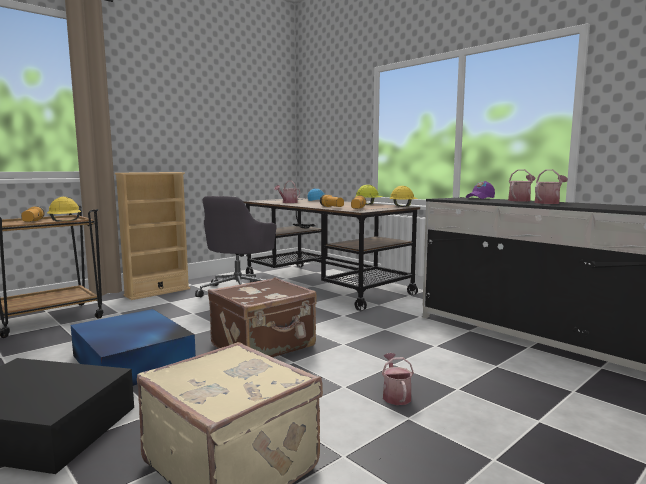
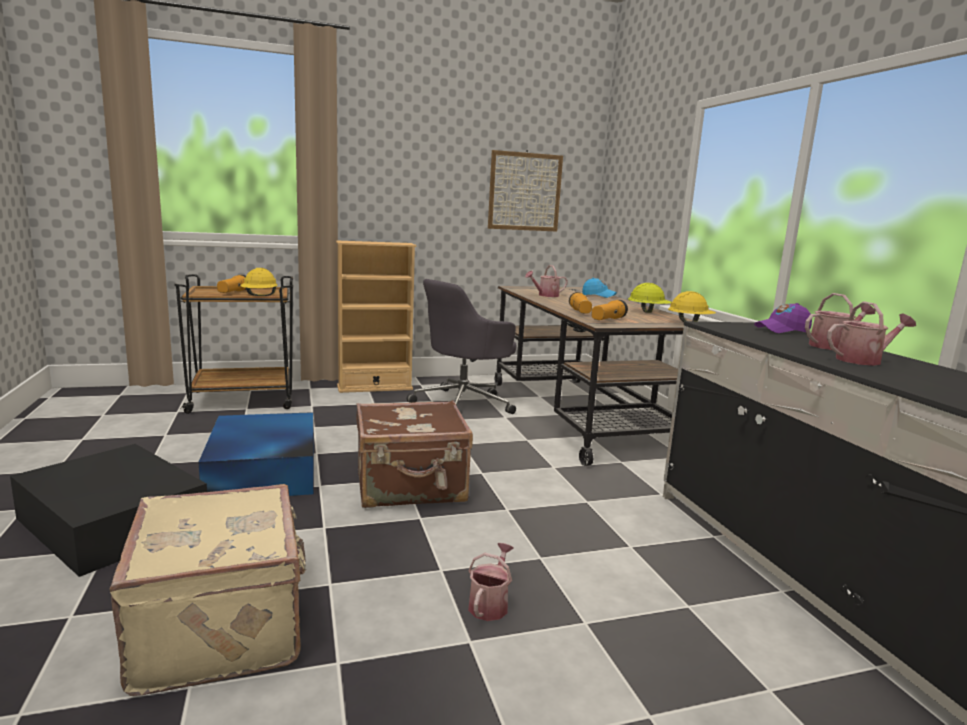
camera: 25 degrees right, 5 degrees up
none -> picture [488,150,563,232]

